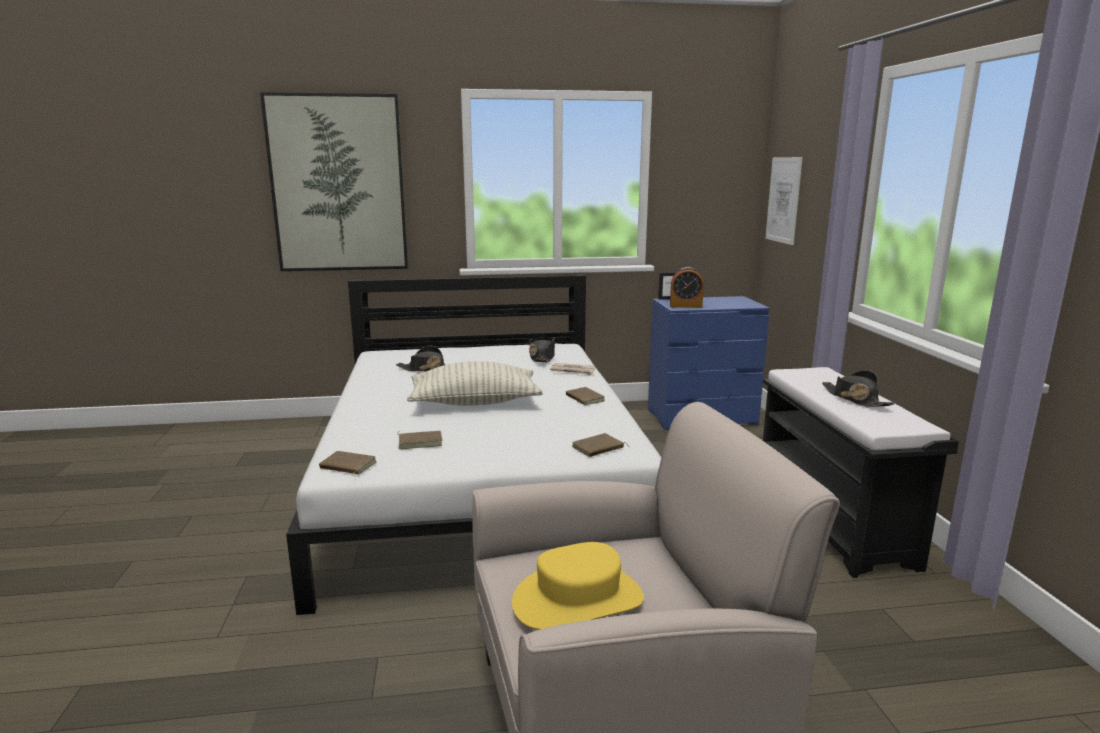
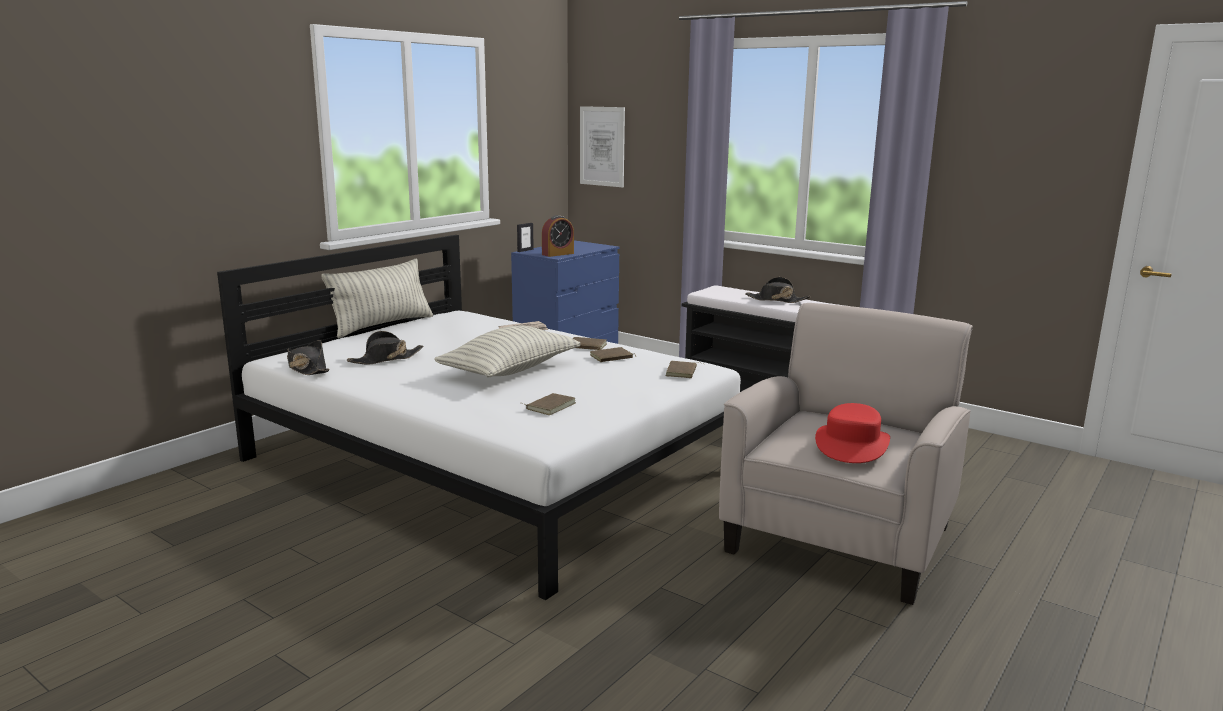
camera: 45 degrees left, 0 degrees up
picture [260,92,408,271] -> none
brown book [319,451,376,475] -> brown book moved to [590,347,636,362]
yellow hat [512,542,644,630] -> red hat [815,403,890,463]
black hat [529,337,555,362] -> black hat moved to [287,340,329,375]
none -> pillow [321,258,433,338]

